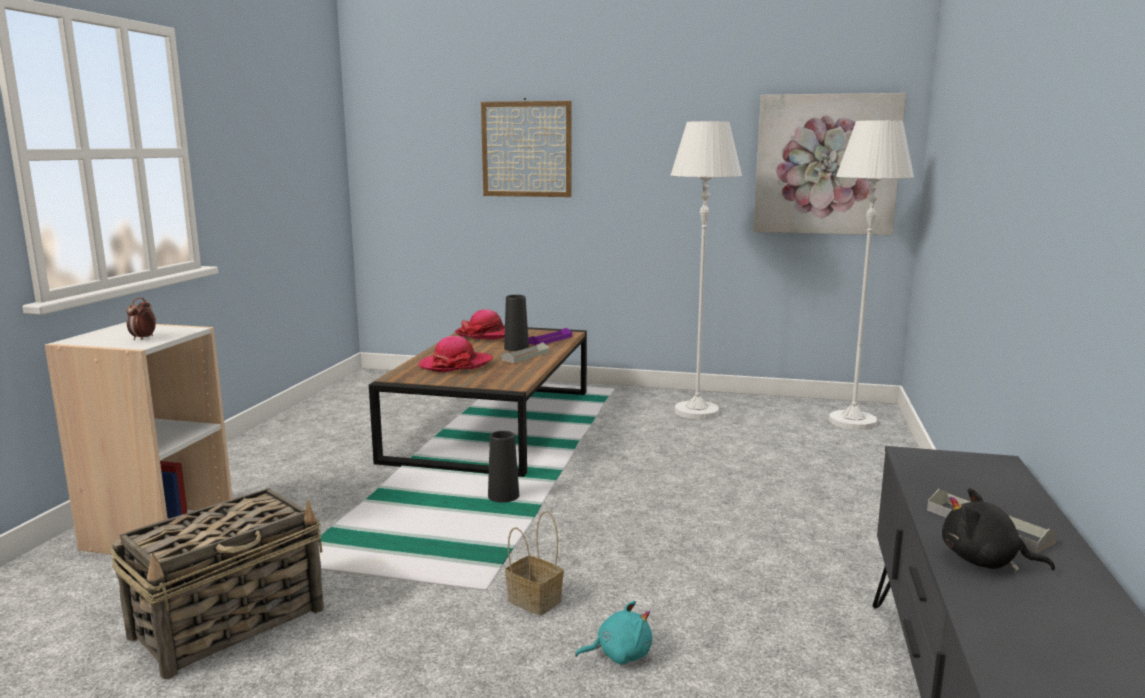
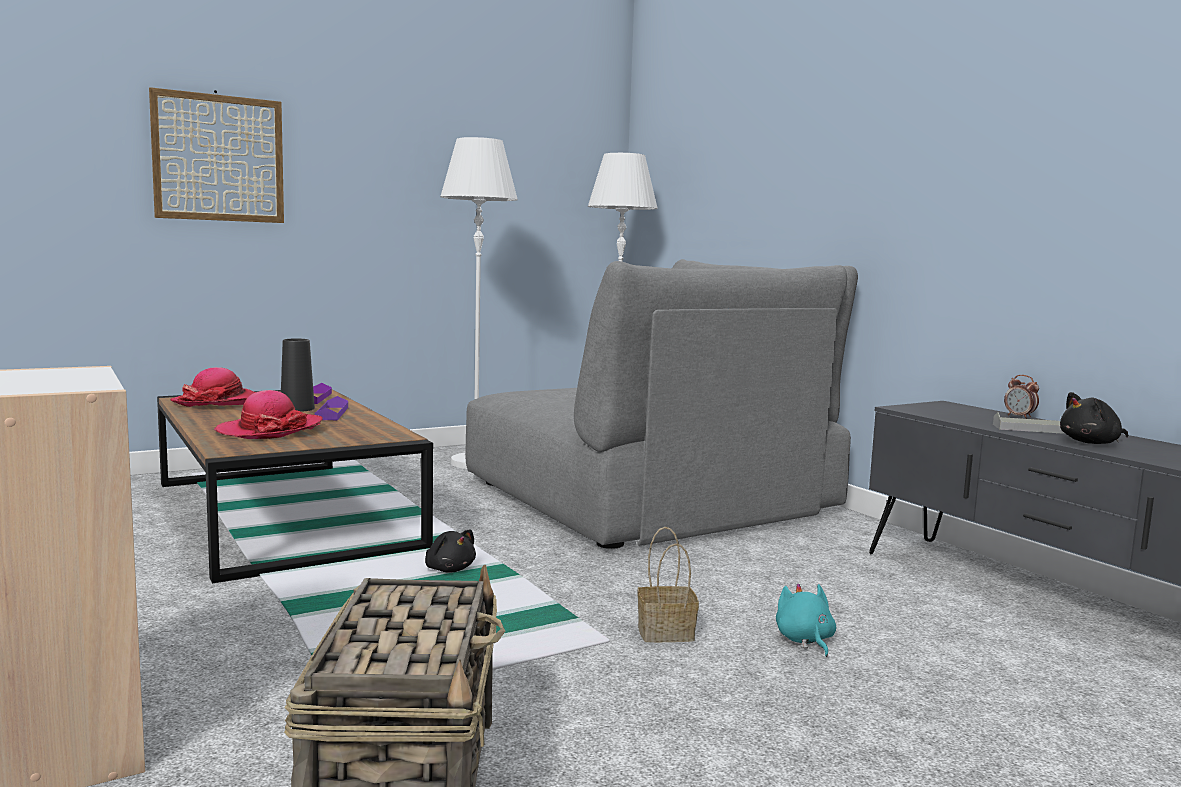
camera: 45 degrees left, 5 degrees down
alarm clock [127,298,156,340] -> alarm clock moved to [1004,375,1039,419]
black vase [488,431,519,503] -> black plush toy [425,530,476,572]
grey tray [501,342,549,363] -> purple tray [314,396,348,420]
turquoise plush toy [575,601,652,664] -> turquoise plush toy turned 45 degrees counterclockwise [776,583,836,657]
picture [753,93,906,235] -> none
none -> grey sofa [466,259,858,549]

